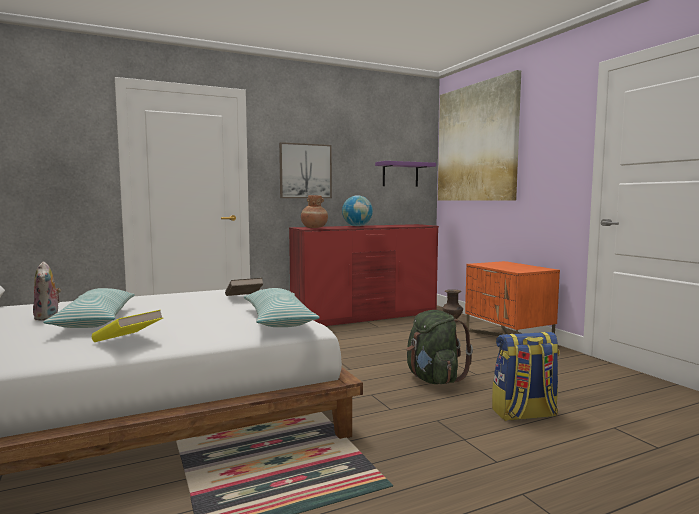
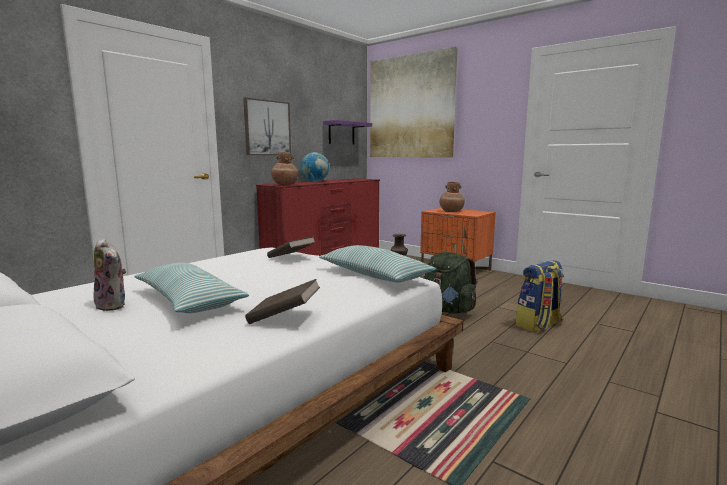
camera: 25 degrees left, 5 degrees up
yellow book [92,310,163,342] -> brown book [245,279,320,324]
none -> brown vase [440,182,465,212]

